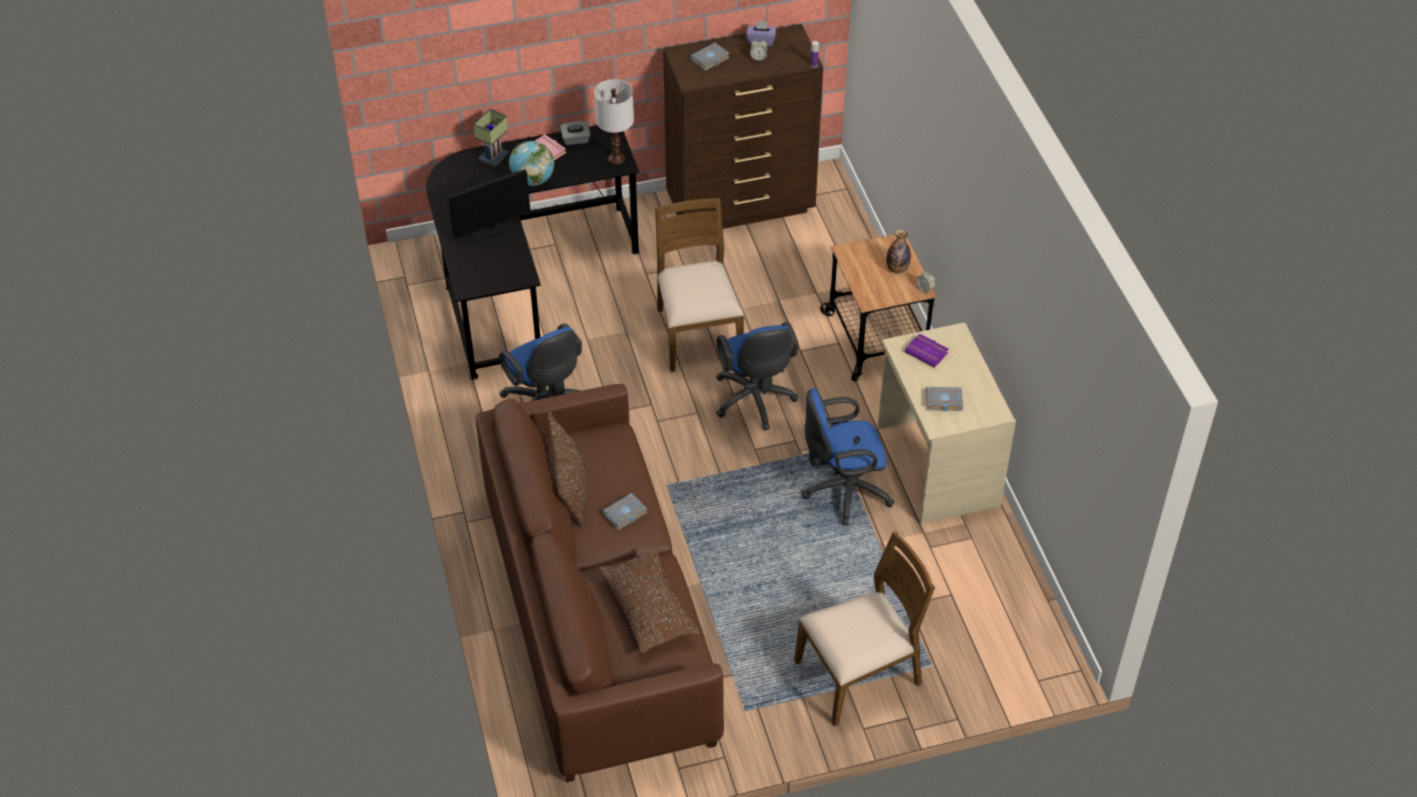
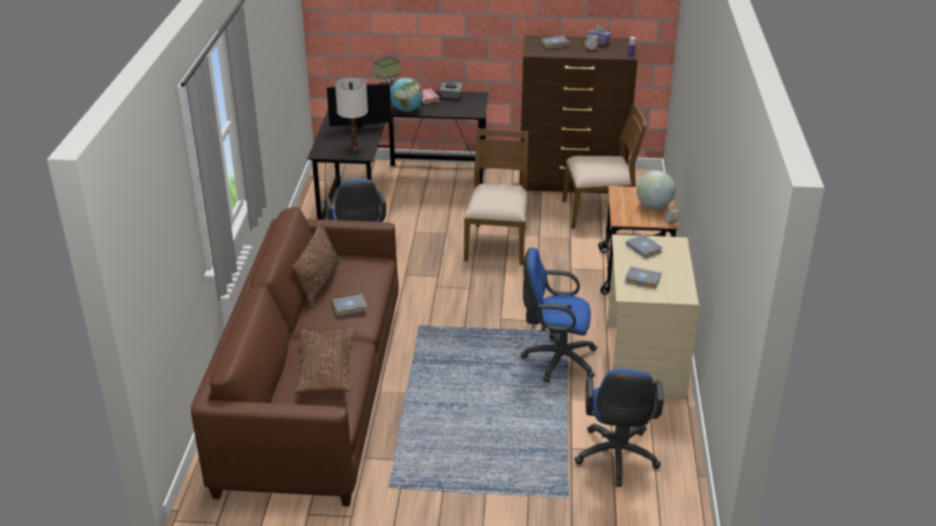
camera: 20 degrees right, 15 degrees down
white table lamp [594,79,634,165] -> white table lamp moved to [335,78,368,152]
blue office chair [716,322,799,430] -> blue office chair moved to [575,369,664,487]
brown chair [794,532,935,726] -> brown chair moved to [562,104,647,229]
bottle [887,230,911,273] -> globe [636,171,676,209]
purple book [905,334,948,368] -> grey book [626,234,663,258]

